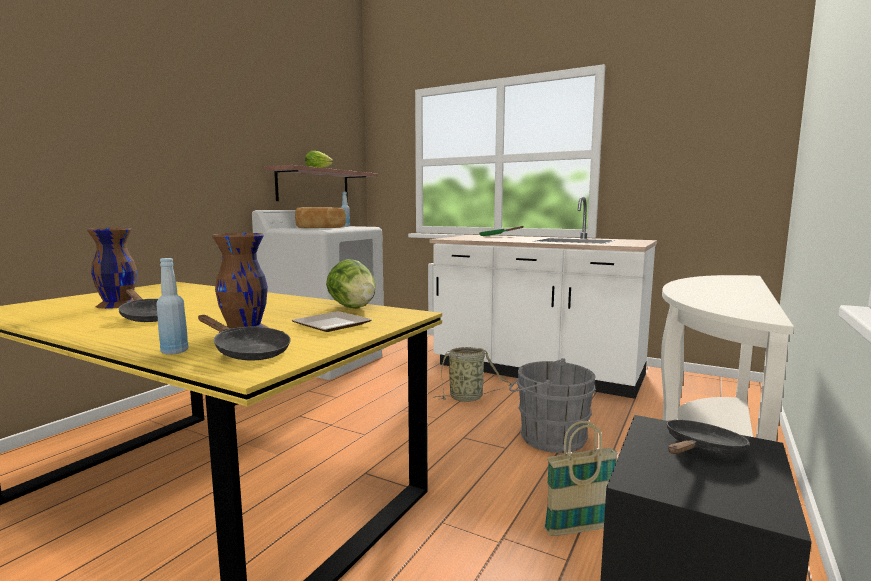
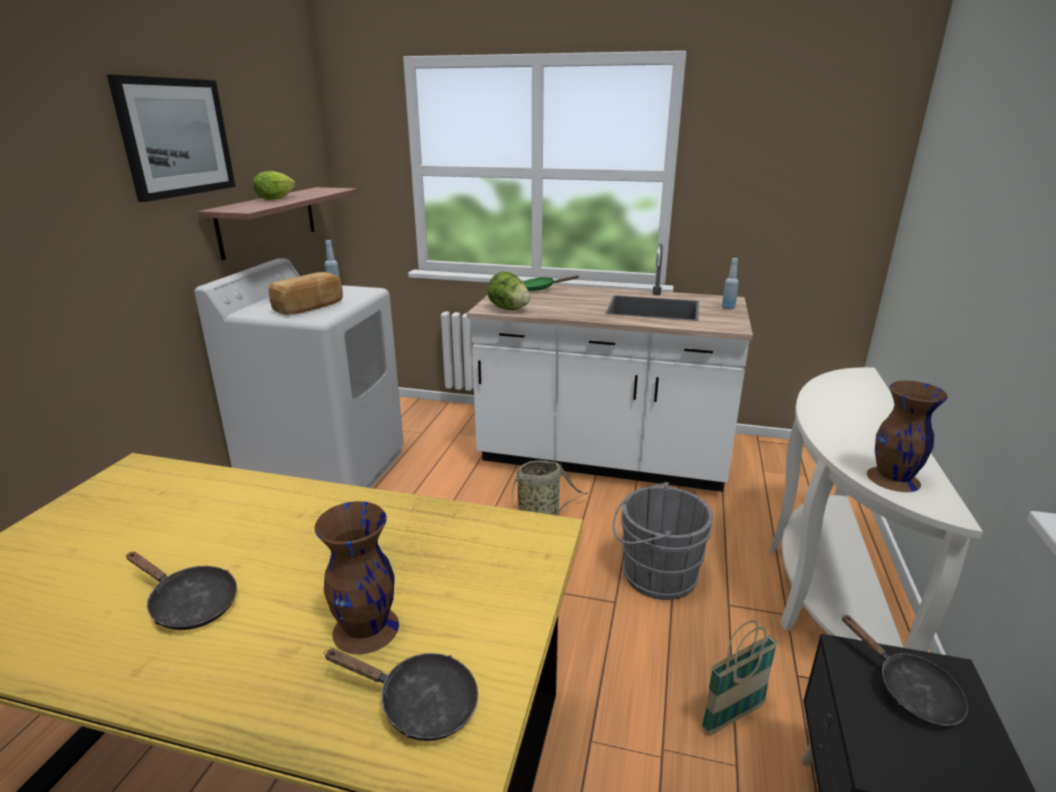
camera: 15 degrees left, 15 degrees up
brown vase [87,228,137,309] -> brown vase moved to [867,381,948,492]
blue bottle [156,258,188,355] -> blue bottle moved to [722,258,739,310]
plate [292,311,372,332] -> none
lettuce [326,259,376,309] -> lettuce moved to [487,271,531,310]
black frying pan [667,420,749,454] -> black frying pan turned 120 degrees clockwise [842,614,968,727]
none -> picture [107,75,236,202]

